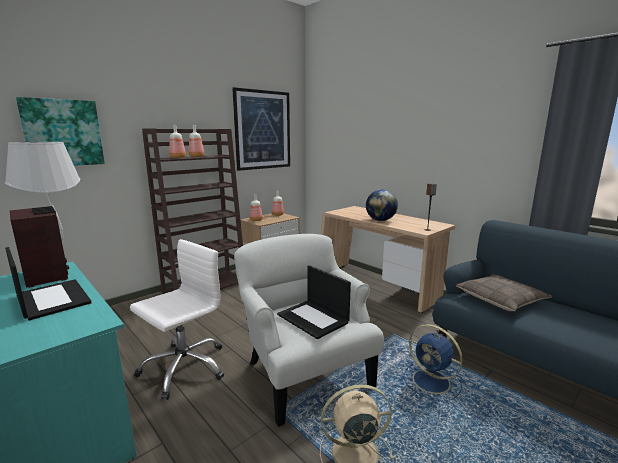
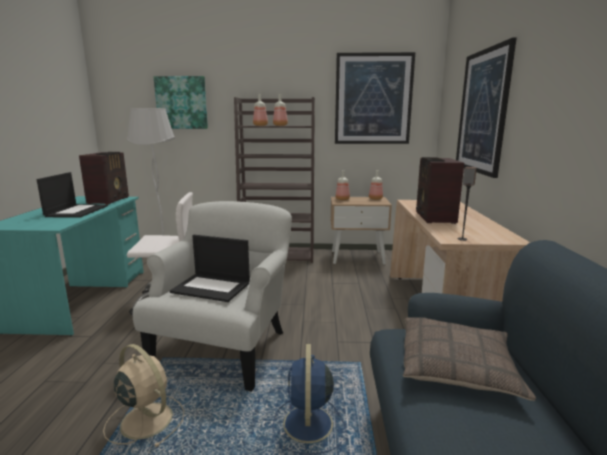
camera: 45 degrees right, 0 degrees up
laptop [277,265,351,339] -> laptop turned 75 degrees counterclockwise [170,235,250,302]
globe [366,189,398,221] -> radio [416,157,464,224]
none -> picture [456,37,517,178]

